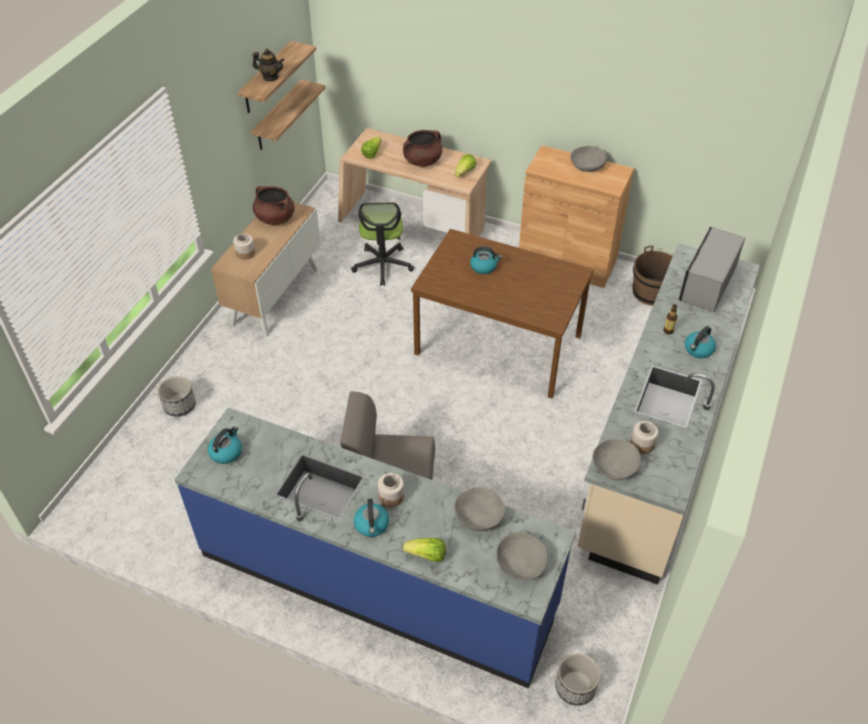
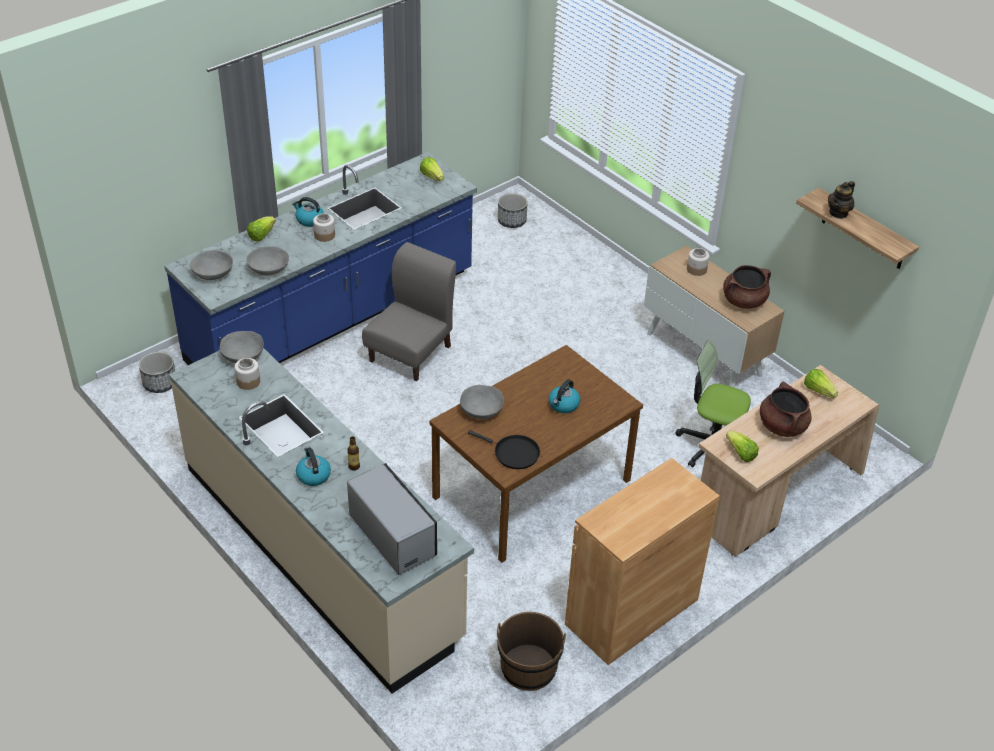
camera: 115 degrees right, 5 degrees down
planter [158,376,196,417] -> planter moved to [498,193,528,228]
kettle [208,426,242,464] -> lettuce [420,157,444,181]
shelf [251,79,325,150] -> none
grey bowl [570,146,607,172] -> grey bowl moved to [460,385,504,419]
none -> black frying pan [468,430,540,469]

